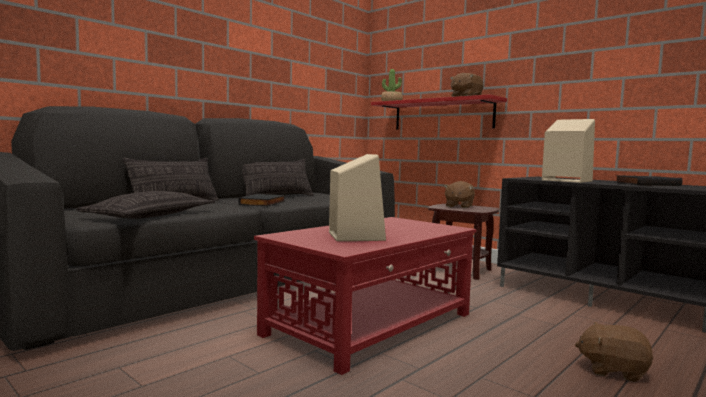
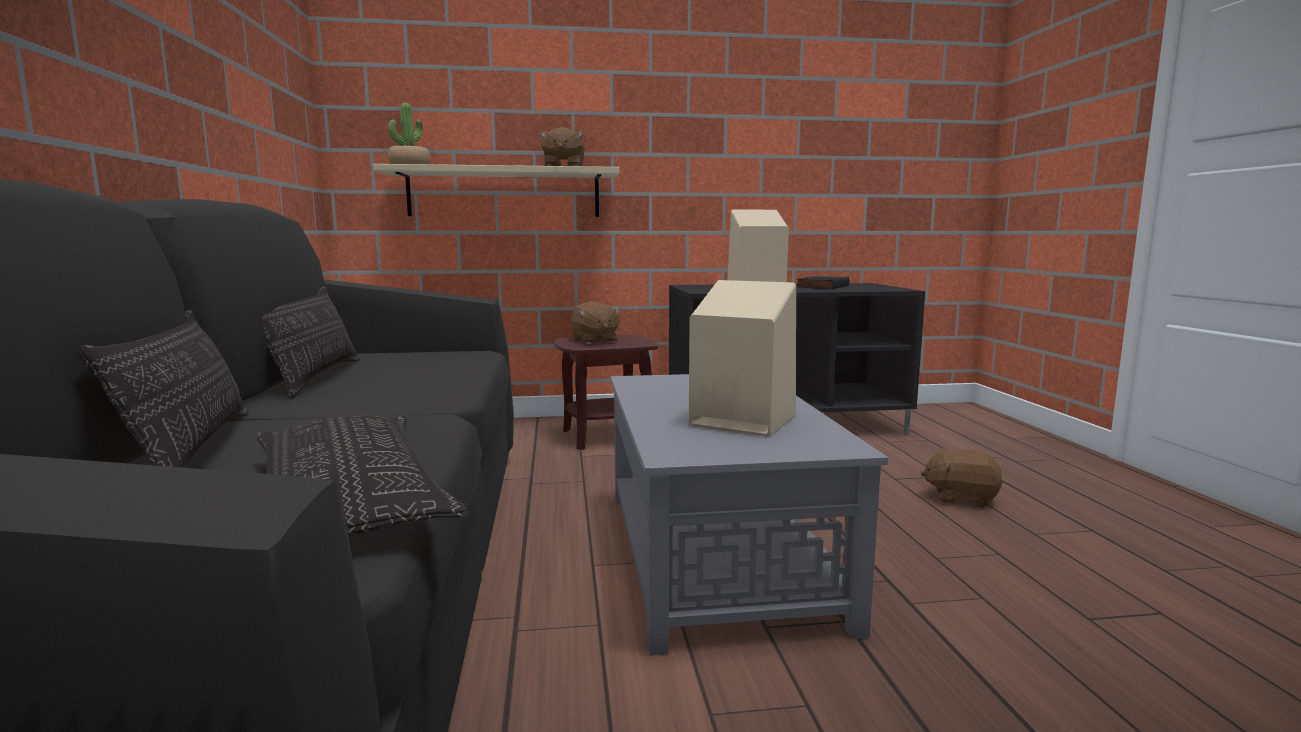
camera: 50 degrees left, 5 degrees up
black book [239,194,286,206] -> none
red coffee table [254,217,476,375] -> grey coffee table [611,374,888,656]
red shelf [371,94,507,130] -> beige shelf [373,164,620,217]
brown plush toy [575,322,653,382] -> brown plush toy turned 45 degrees clockwise [921,448,1003,508]

